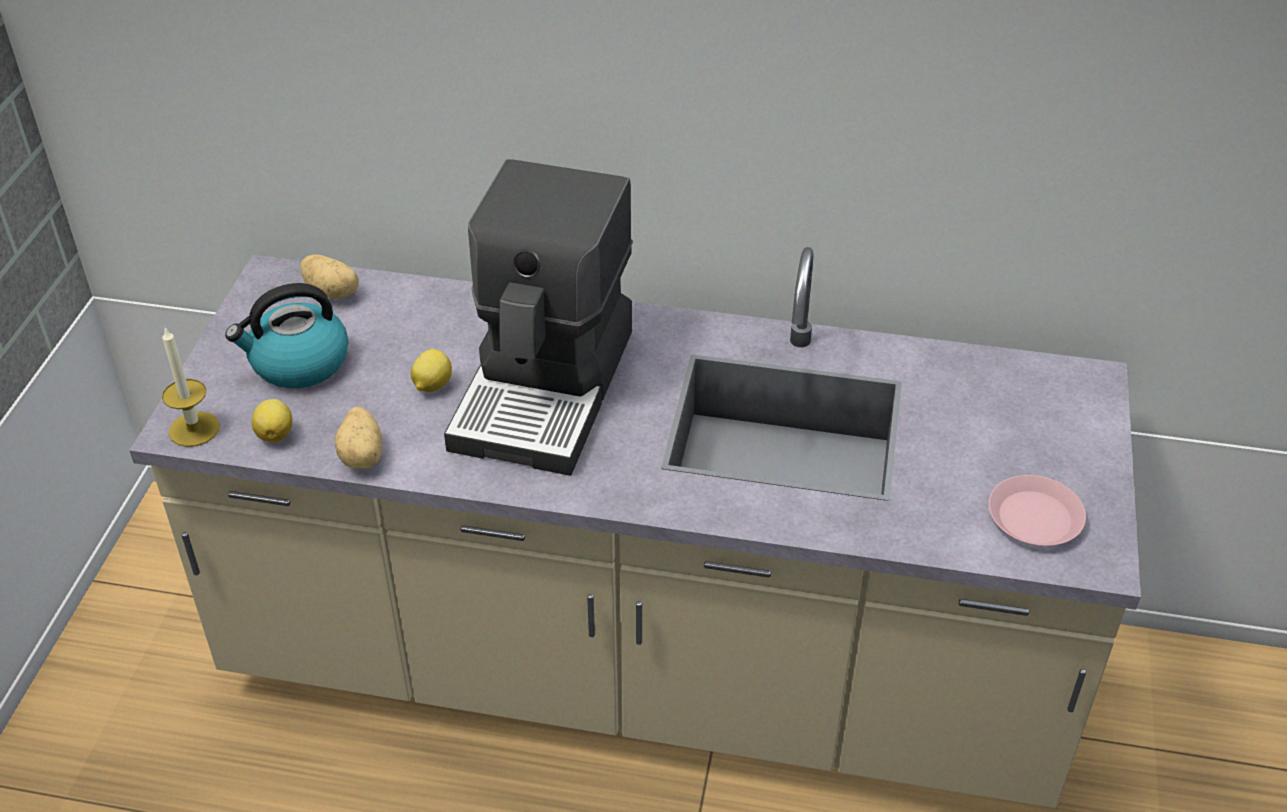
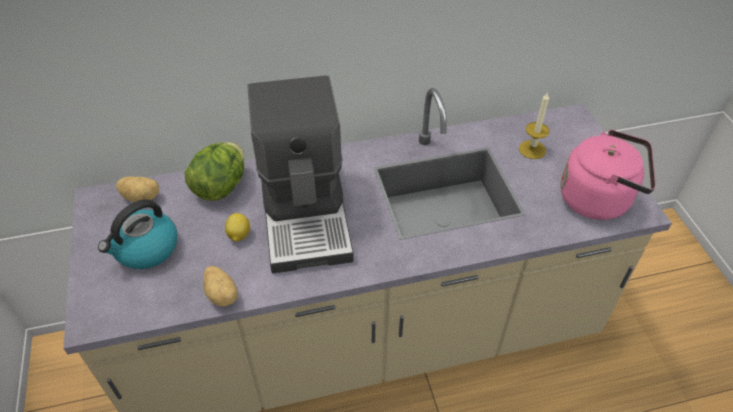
camera: 25 degrees left, 5 degrees up
candle [162,327,220,447] -> candle moved to [519,92,550,159]
lemon [252,399,292,443] -> none
pink plate [988,475,1086,546] -> pink kettle [560,130,656,220]
none -> lettuce [184,142,244,201]

